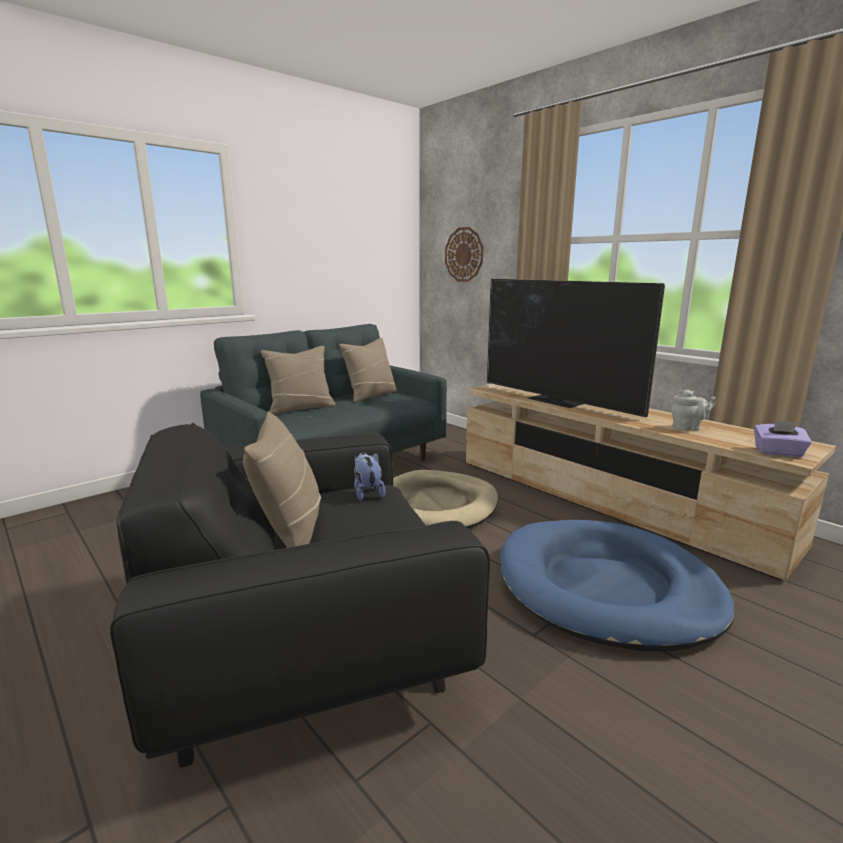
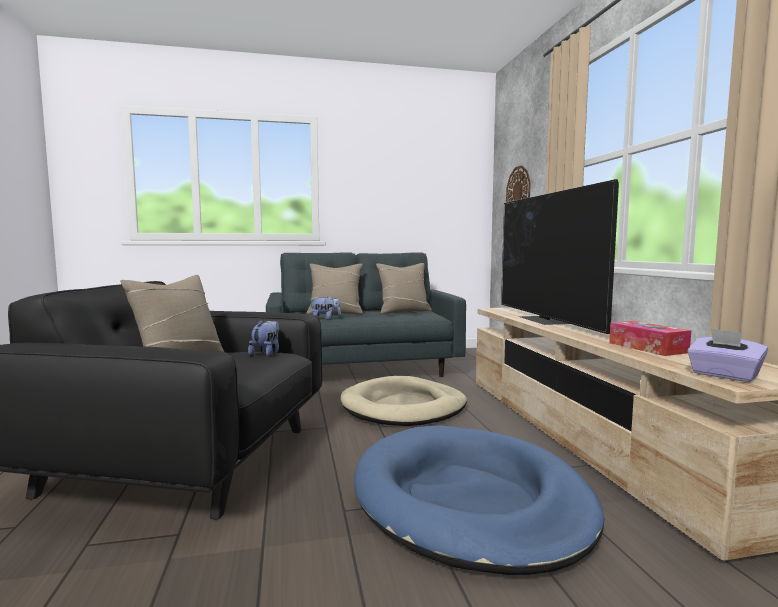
camera: 30 degrees right, 10 degrees down
grey teapot [671,390,716,431] -> tissue box [609,321,691,356]
none -> plush toy [310,296,341,320]

